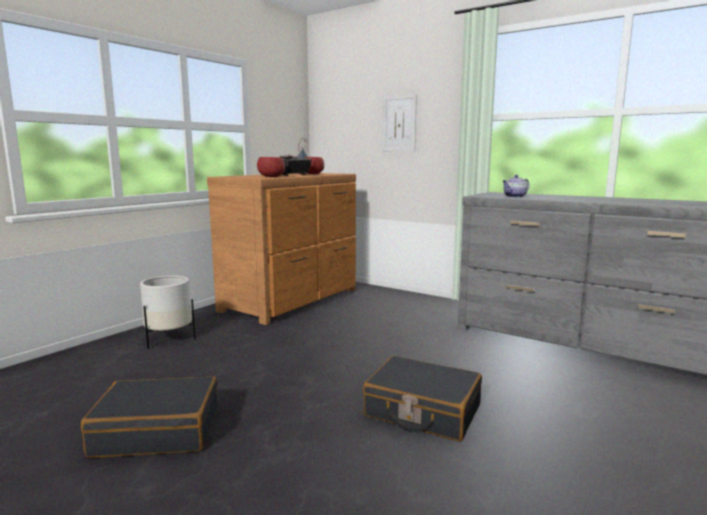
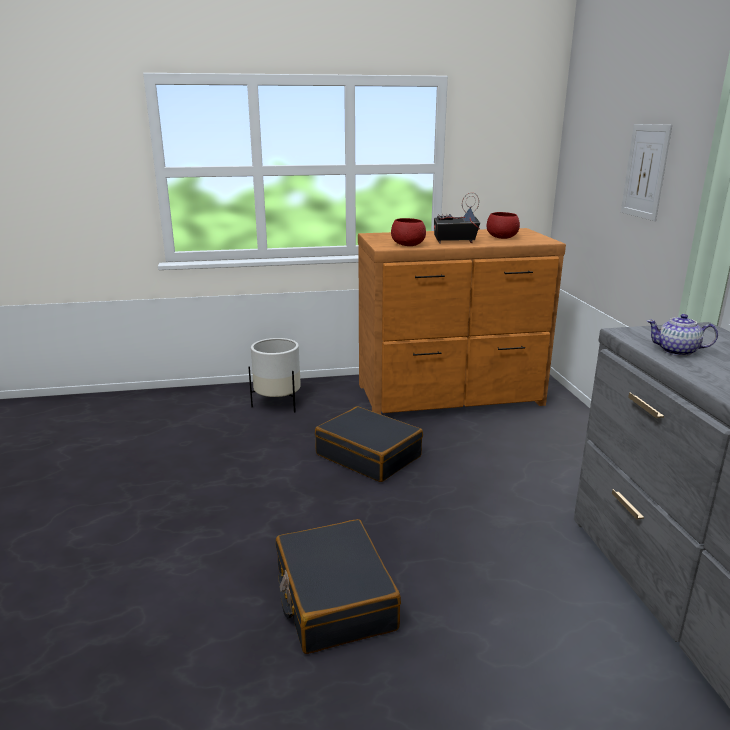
camera: 45 degrees right, 10 degrees up
black suitcase [81,376,218,458] -> black suitcase moved to [315,406,423,482]

